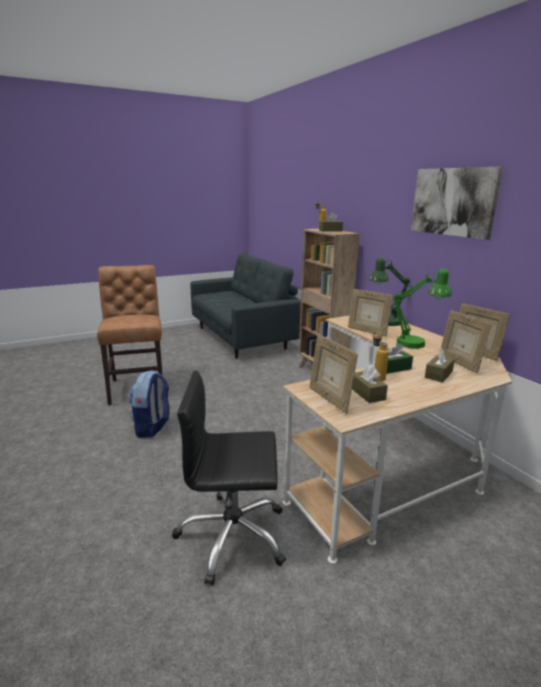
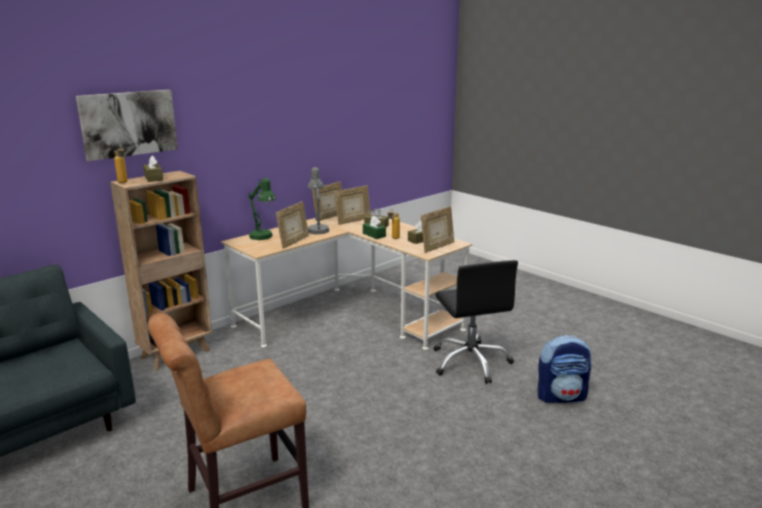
camera: 105 degrees left, 0 degrees up
backpack [129,370,170,438] -> backpack moved to [537,335,592,403]
green table lamp [393,269,452,349] -> grey table lamp [307,167,329,234]
picture [411,167,503,240] -> picture moved to [76,90,178,161]

